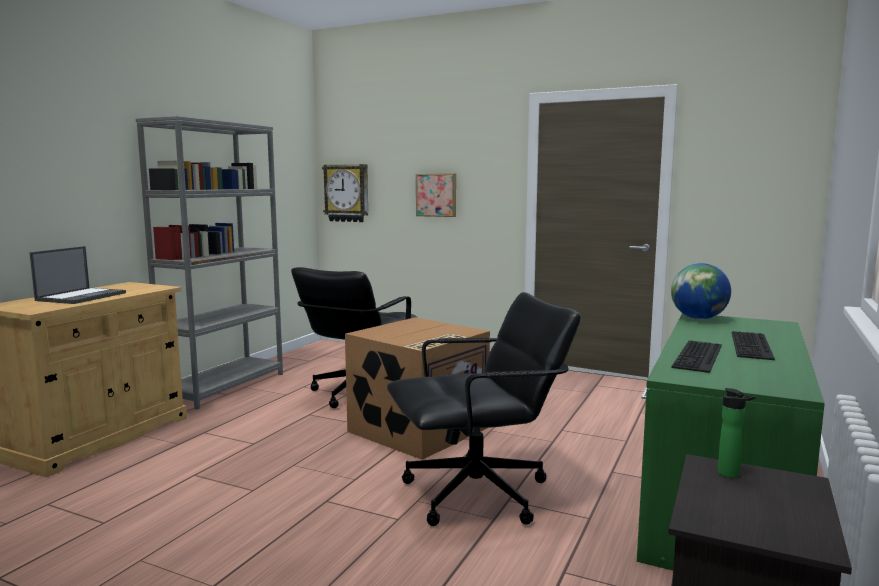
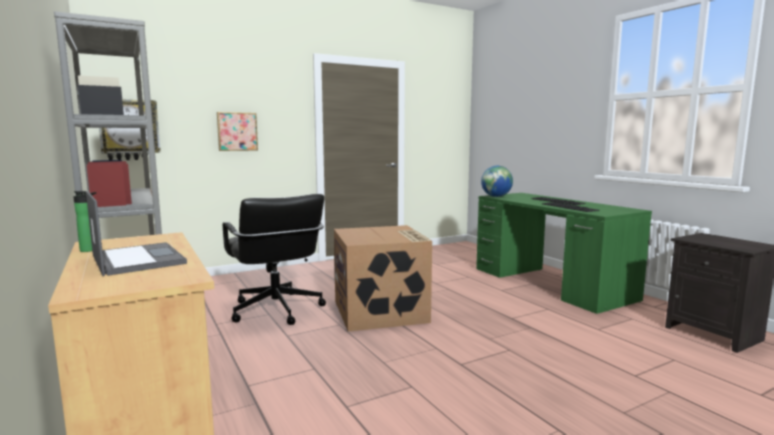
camera: 55 degrees left, 0 degrees up
black office chair [387,292,581,526] -> none
bottle [717,388,755,478] -> bottle moved to [74,191,96,252]

